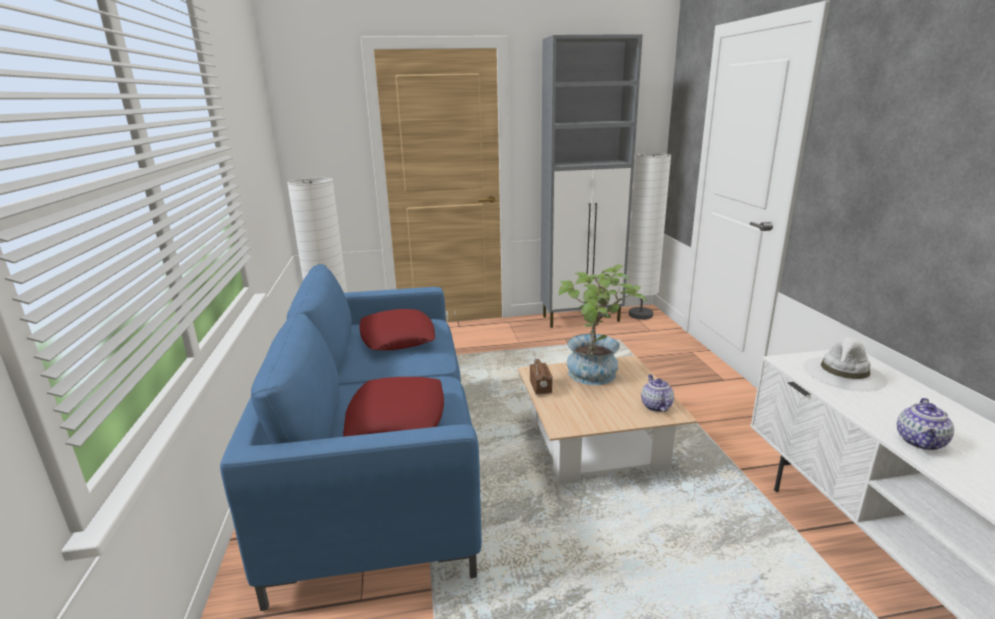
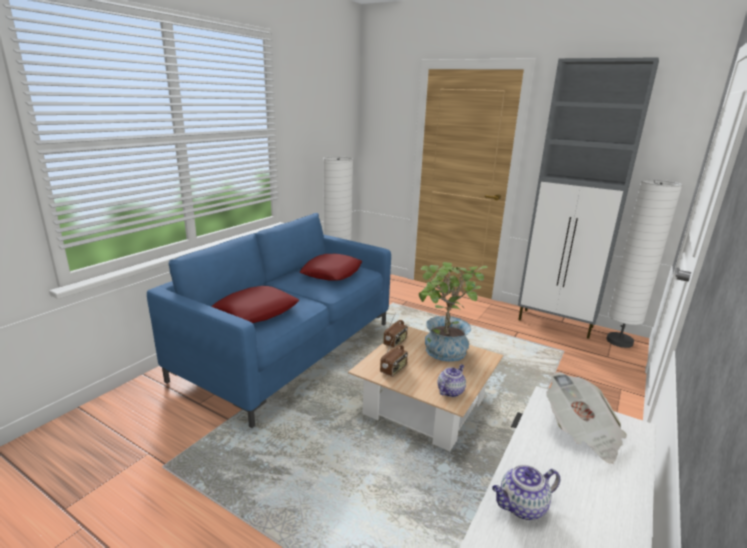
camera: 40 degrees right, 0 degrees up
white hat [803,337,888,391] -> newspaper [546,372,627,464]
none -> radio [380,338,408,377]

